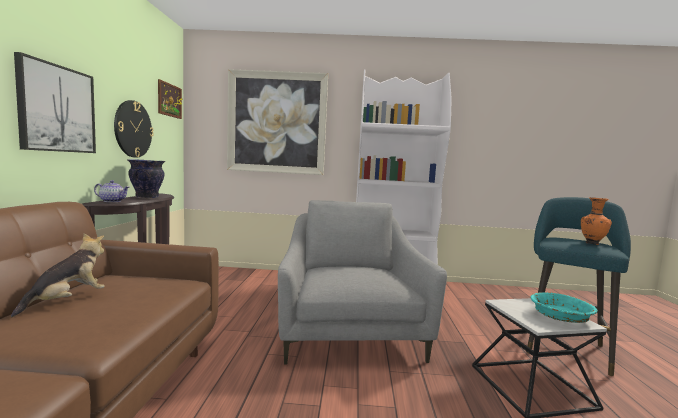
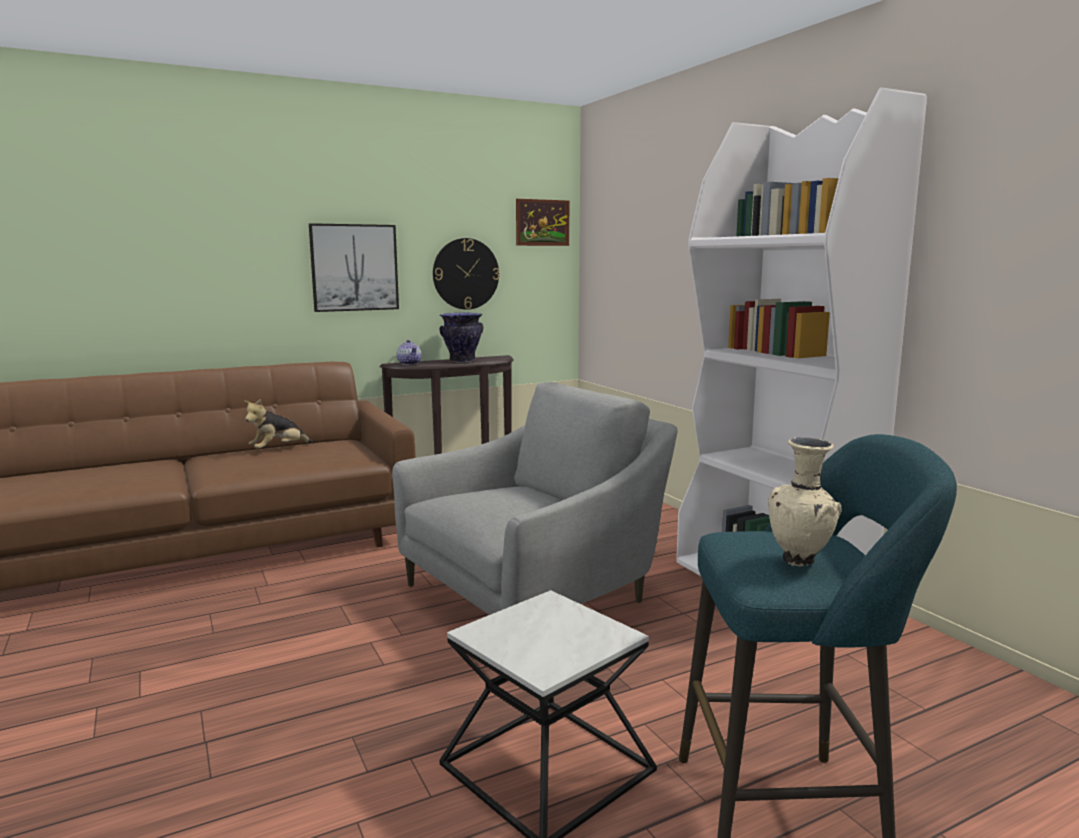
camera: 60 degrees right, 5 degrees up
plush toy [11,233,105,317] -> plush toy turned 135 degrees clockwise [244,399,313,449]
picture [227,69,328,175] -> none
turquoise bowl [531,292,598,323] -> none
orange vase [581,197,612,245] -> beige vase [768,437,842,567]

